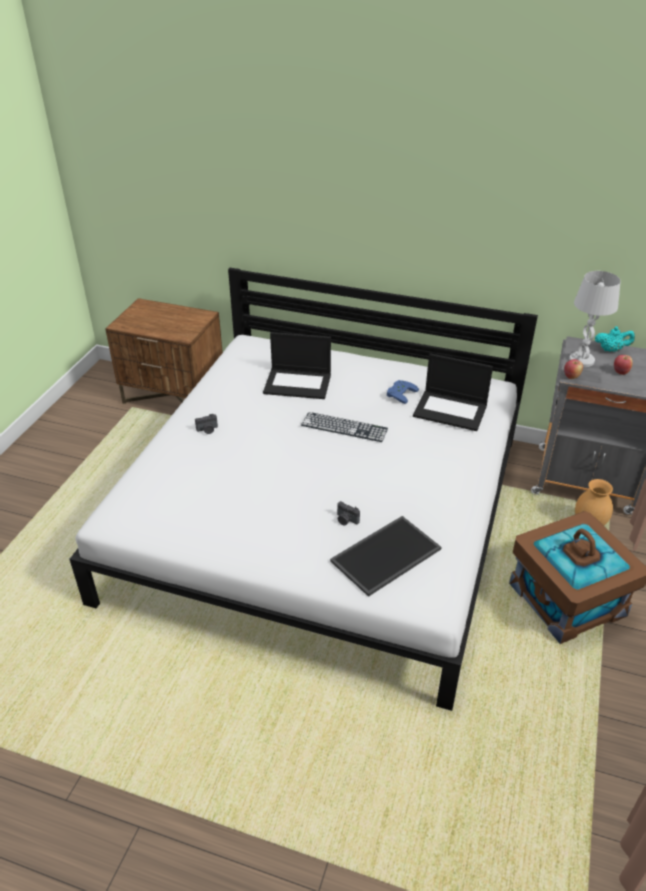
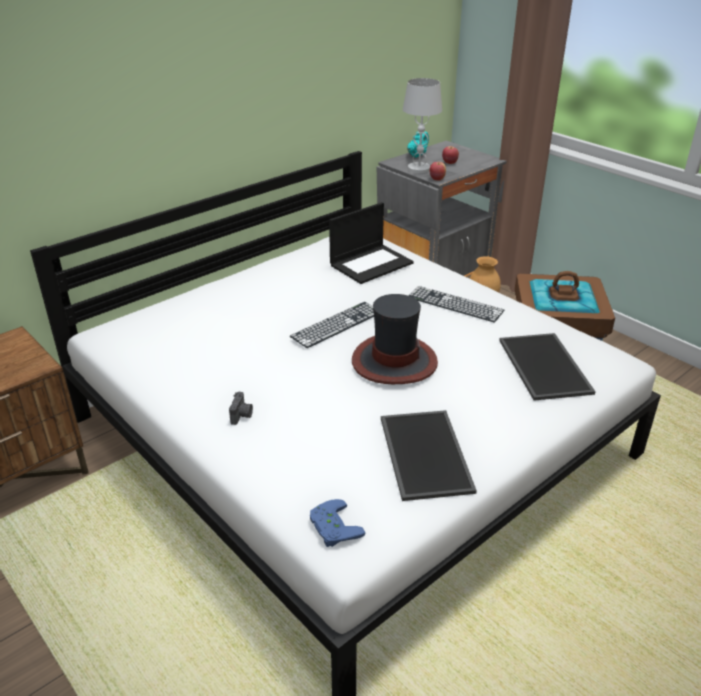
camera: 60 degrees left, 5 degrees down
laptop [263,332,331,399] -> none
camera [337,501,360,526] -> none
blue game controller [387,380,419,404] -> blue game controller moved to [310,499,366,547]
none -> hat [352,294,438,384]
none -> tray [381,410,477,501]
none -> keyboard [408,286,504,323]

